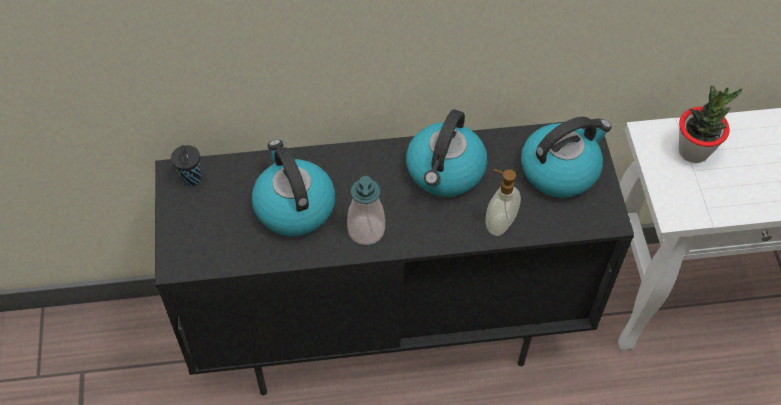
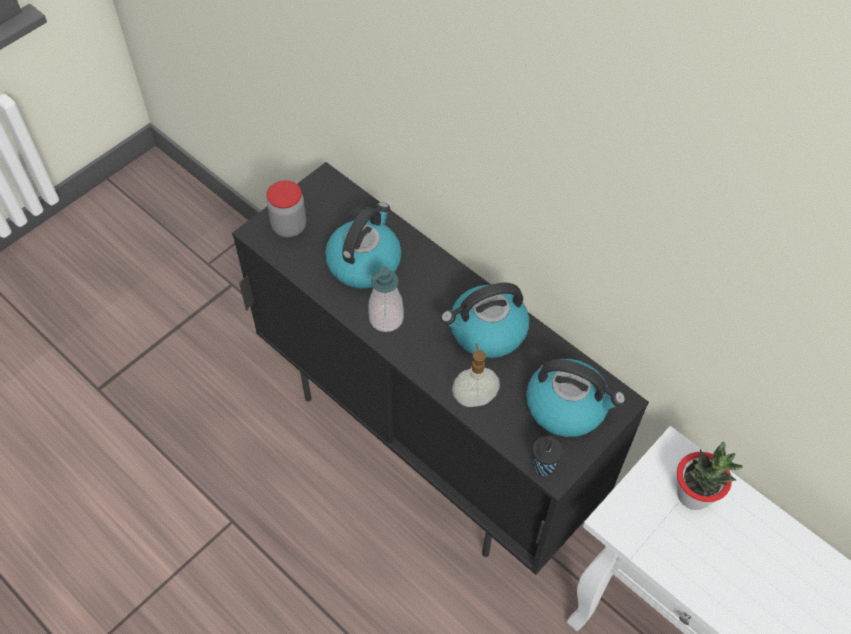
camera: 50 degrees right, 0 degrees up
black cup [171,145,201,186] -> black cup moved to [533,436,563,476]
none -> jar [267,180,307,237]

